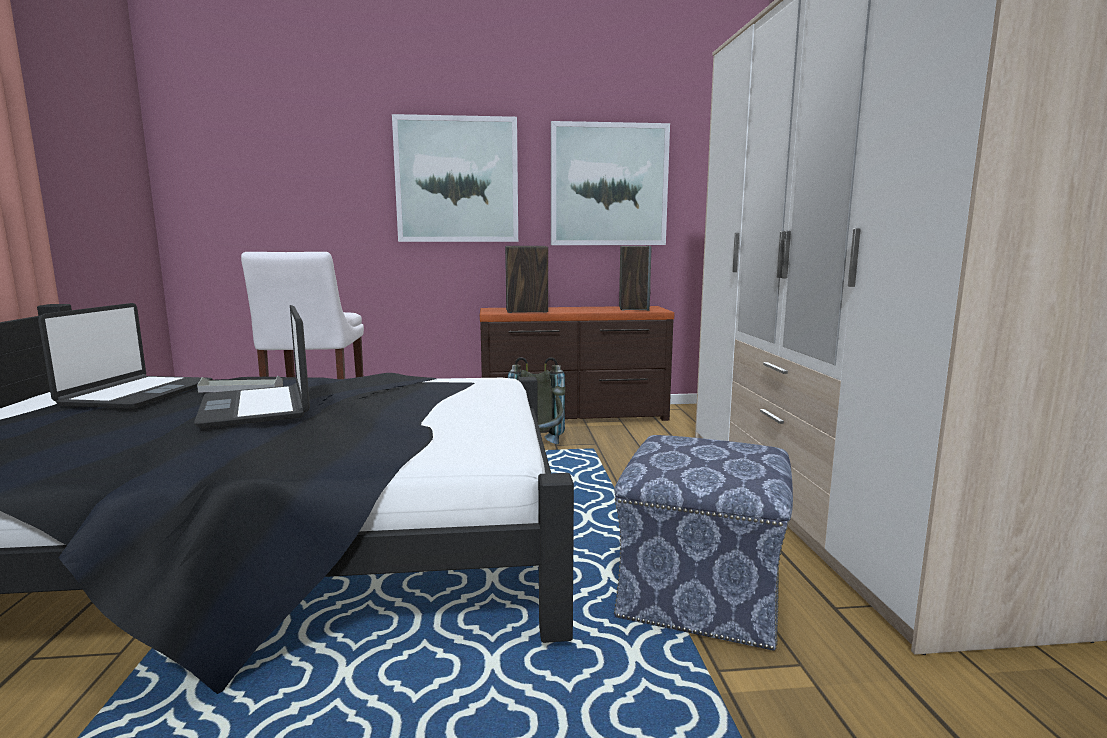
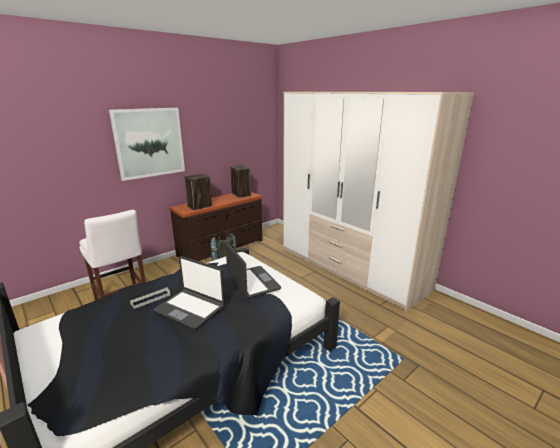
camera: 35 degrees left, 10 degrees up
laptop [38,303,213,409] -> laptop moved to [226,243,281,299]
picture [551,121,670,245] -> none
ottoman [614,435,793,650] -> none

